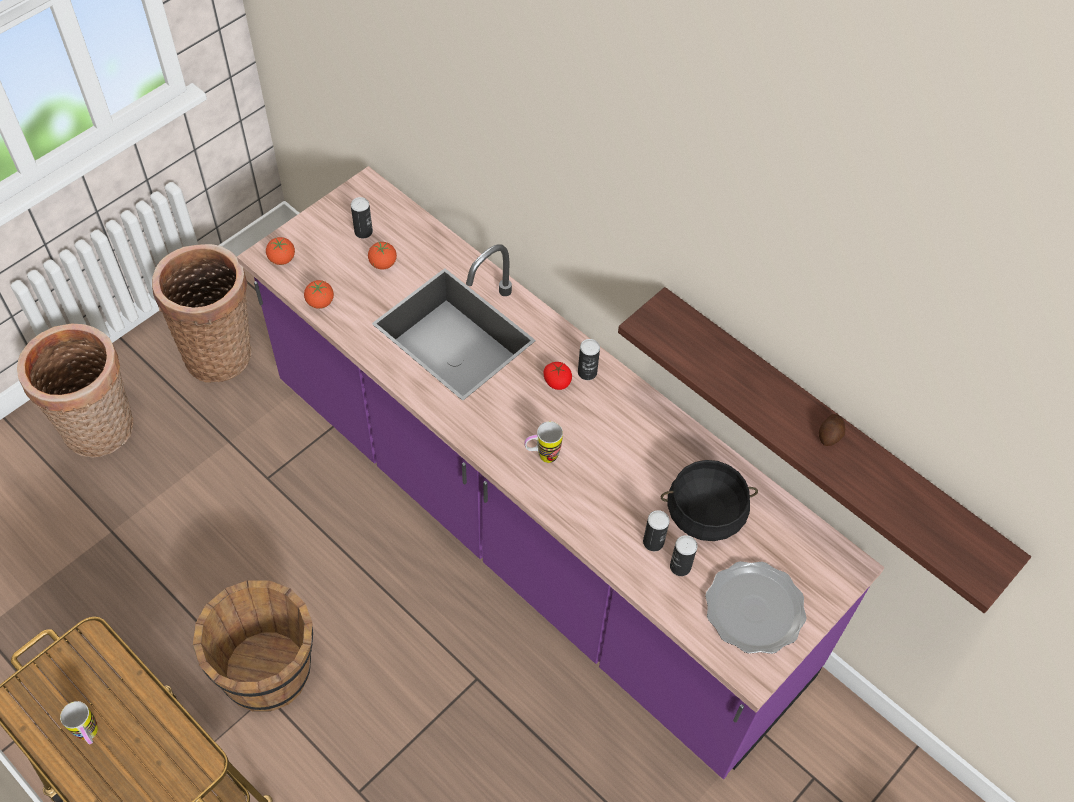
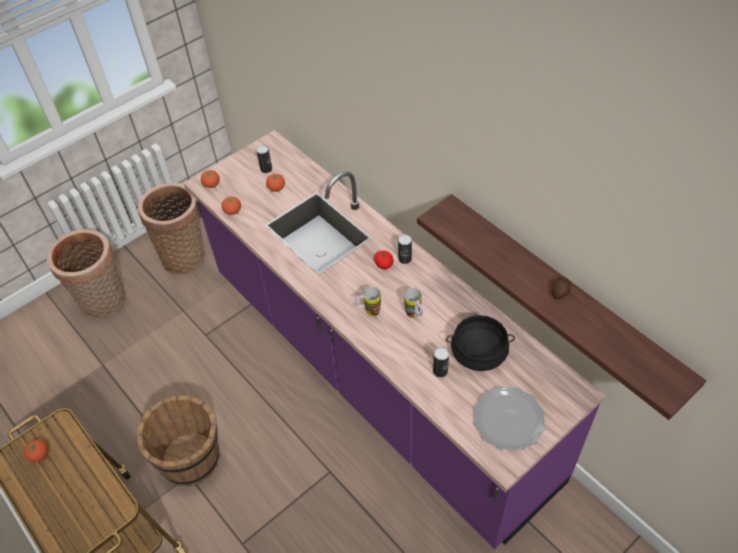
camera: 10 degrees right, 5 degrees down
mug [60,701,98,745] -> mug moved to [404,288,423,318]
can [670,535,698,576] -> none
none -> tomato [24,440,48,462]

